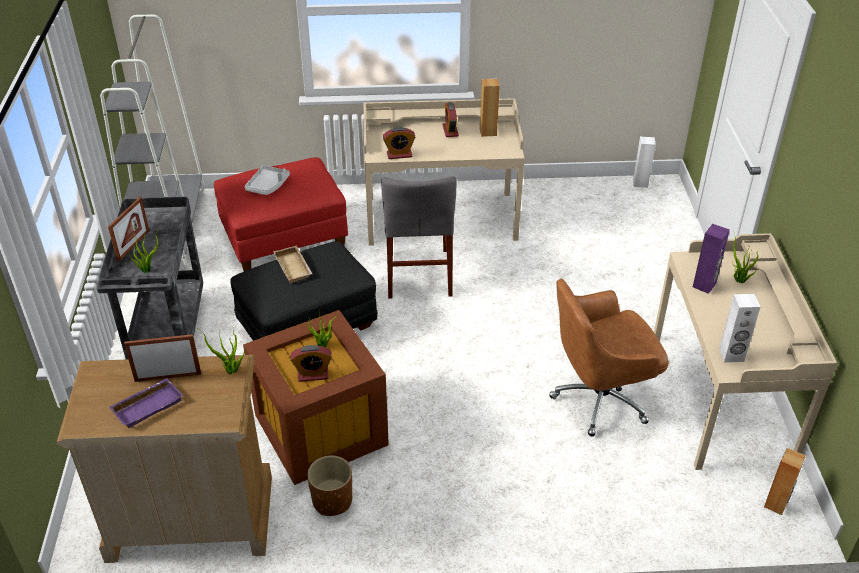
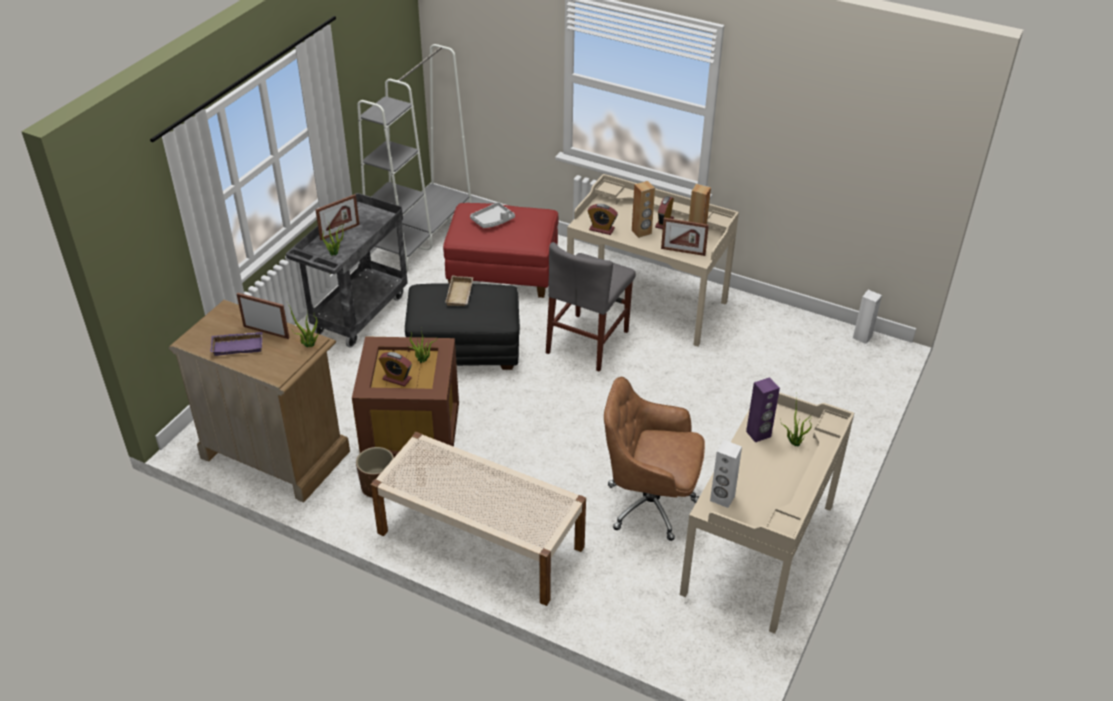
camera: 30 degrees right, 0 degrees up
brown speaker [764,448,806,515] -> brown speaker moved to [632,181,655,238]
none -> beige bench [371,432,586,606]
none -> picture frame [661,218,709,256]

